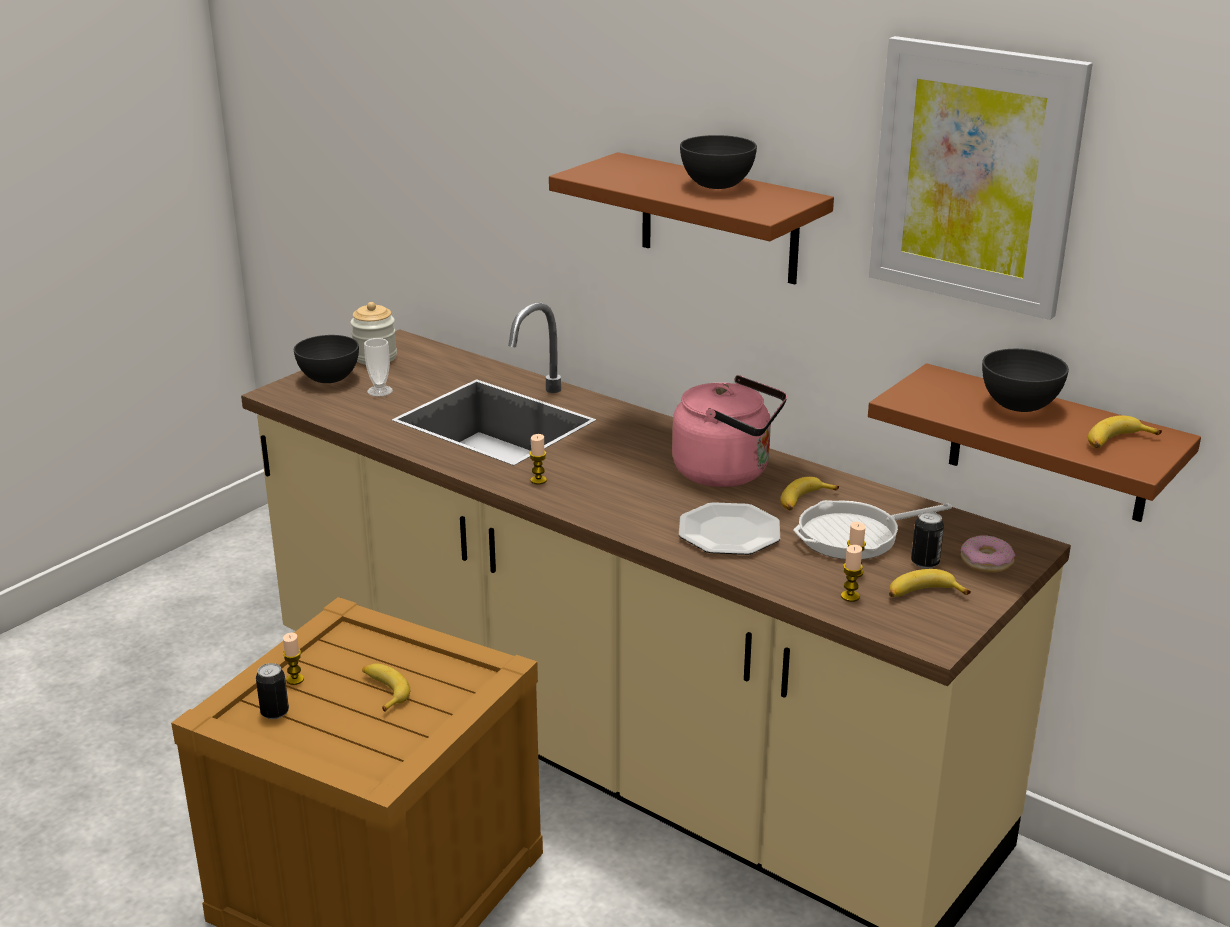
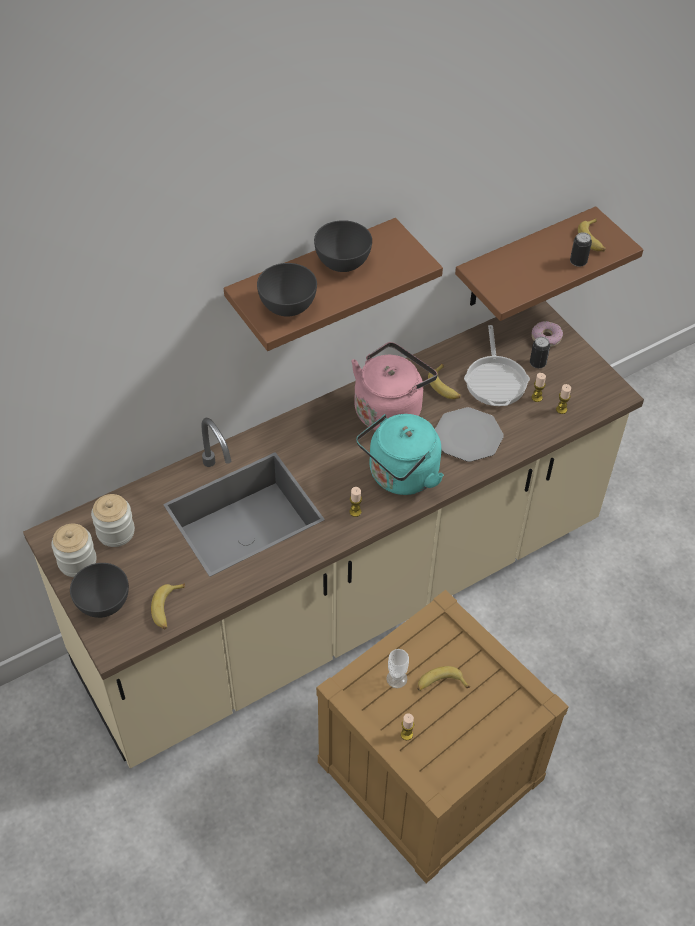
camera: 70 degrees left, 25 degrees up
can [256,663,289,719] -> can moved to [570,232,592,267]
cup [364,338,393,397] -> cup moved to [386,649,409,688]
picture [869,36,1092,320] -> none
banana [889,569,971,597] -> banana moved to [151,583,185,630]
grey bowl [982,349,1069,412] -> grey bowl moved to [257,263,317,317]
none -> jar [91,494,135,547]
none -> turquoise kettle [356,414,444,495]

